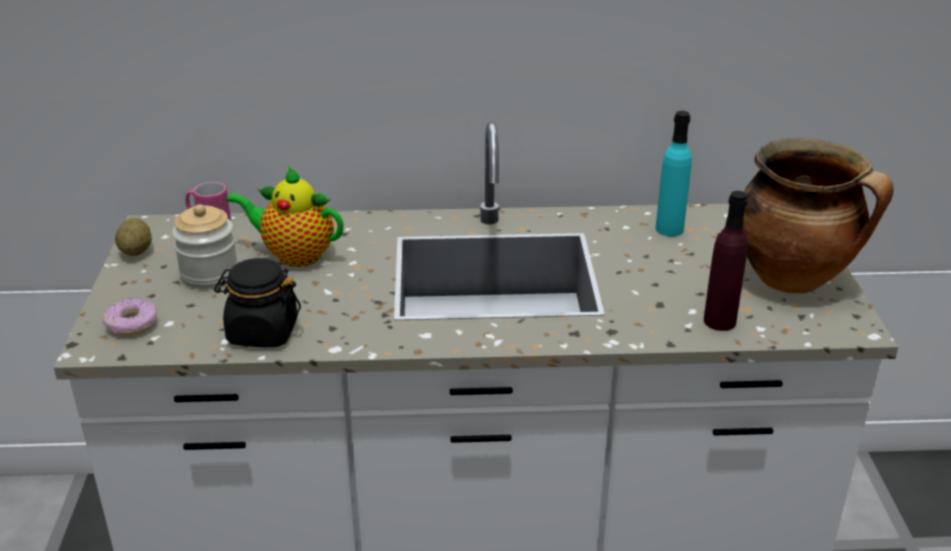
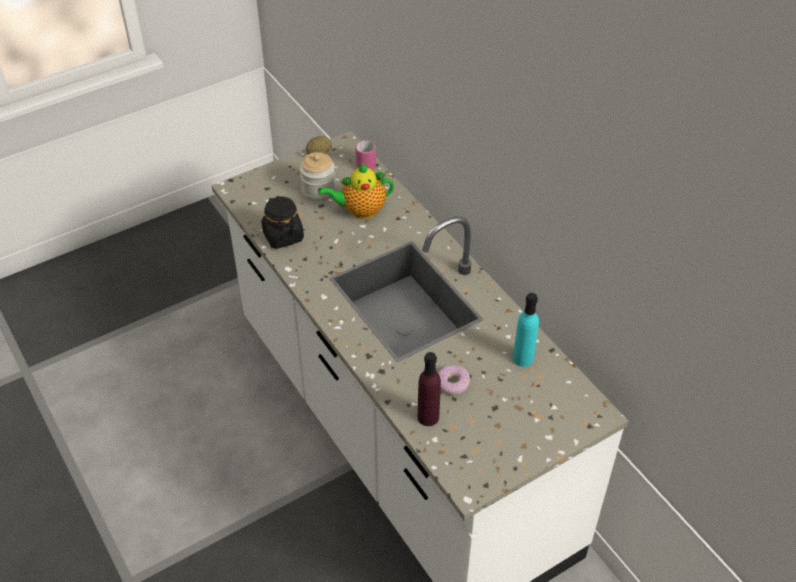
camera: 60 degrees right, 15 degrees up
donut [103,298,157,336] -> donut moved to [438,365,470,395]
teapot [226,166,343,267] -> teapot turned 90 degrees counterclockwise [318,163,394,219]
cooking pot [743,138,893,294] -> none

